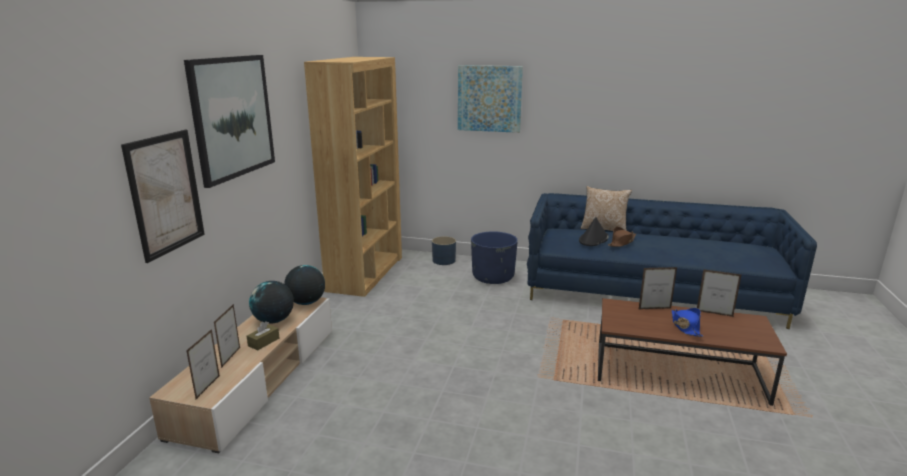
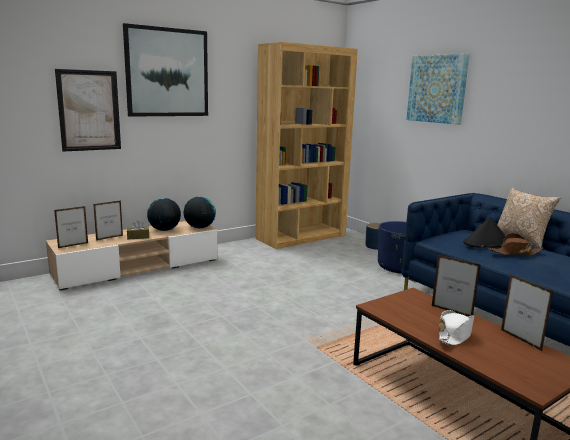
camera: 40 degrees right, 5 degrees down
blue hat [672,308,703,337] -> white hat [439,310,474,346]

